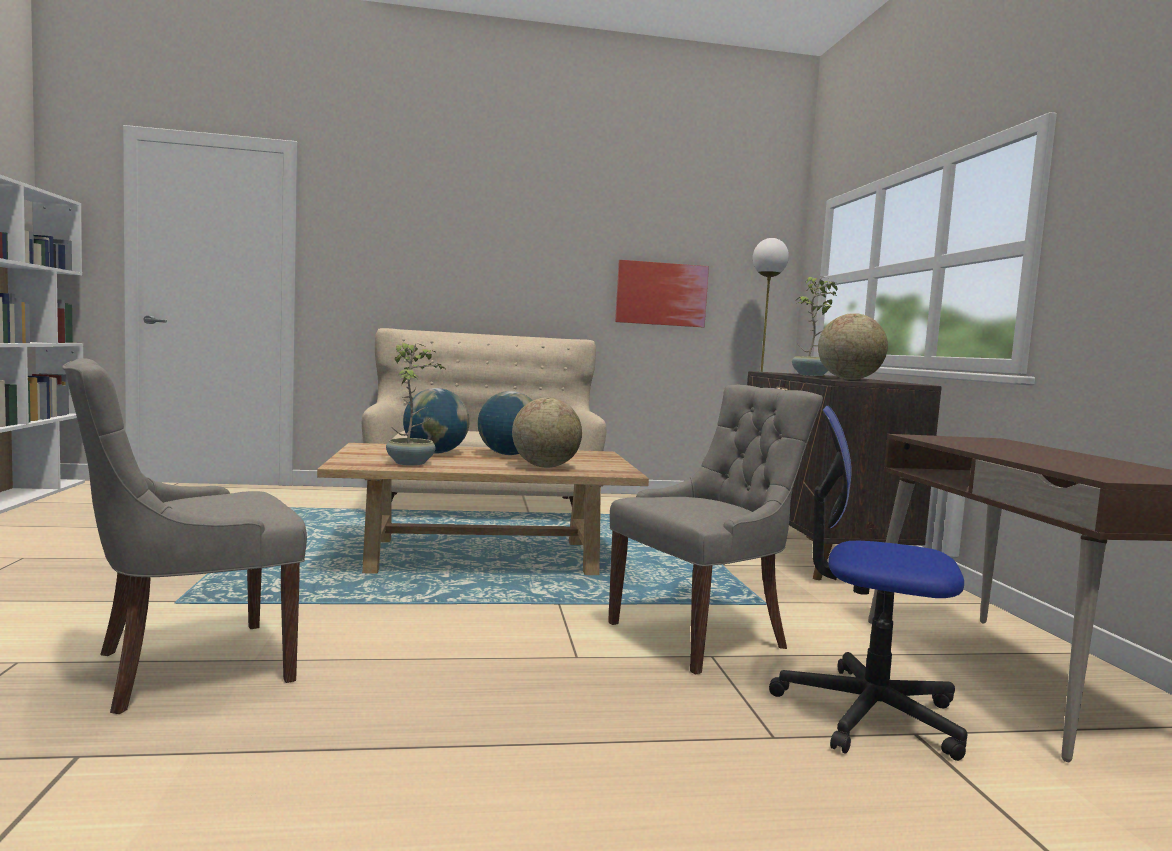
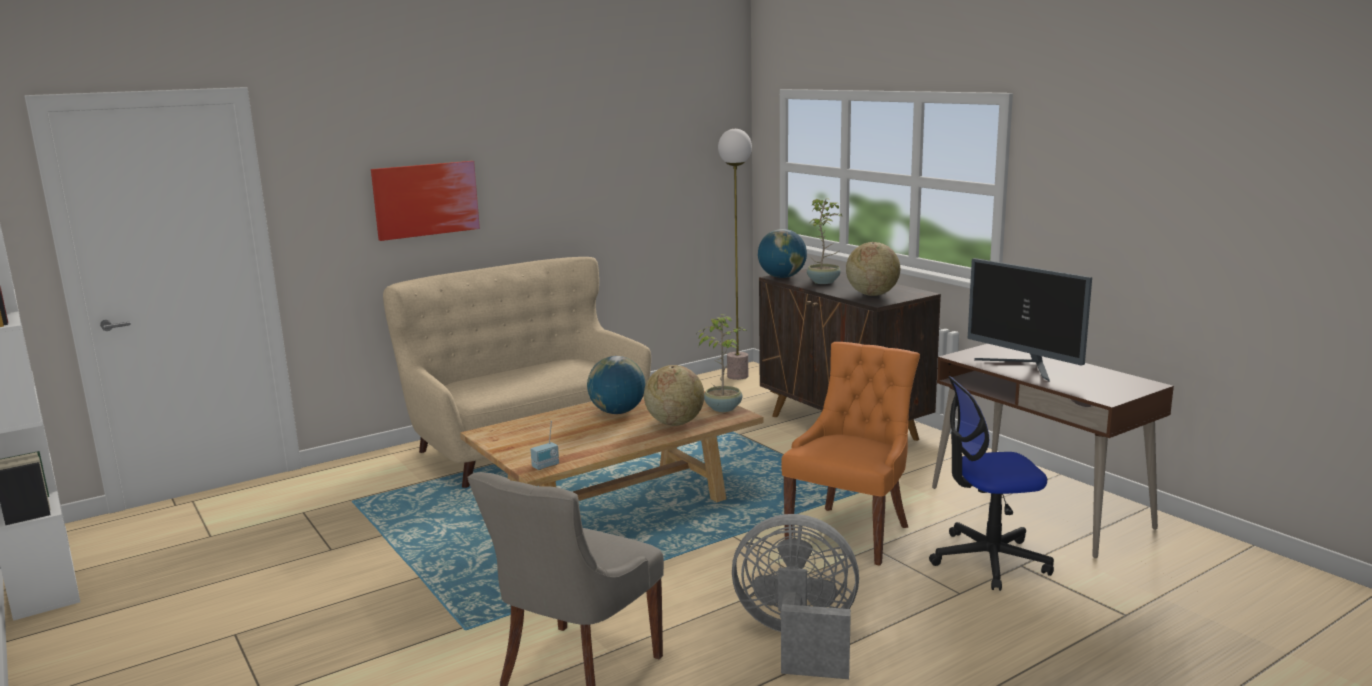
camera: 25 degrees left, 10 degrees up
potted plant [386,343,445,466] -> potted plant moved to [697,314,747,412]
globe [403,388,470,454] -> globe moved to [758,229,807,278]
grey chair [608,384,823,675] -> orange chair [781,342,920,566]
picture [615,260,709,327] -> picture moved to [371,161,480,241]
none -> radio [531,421,559,470]
none -> grey fan [732,514,859,679]
none -> monitor [968,258,1092,381]

